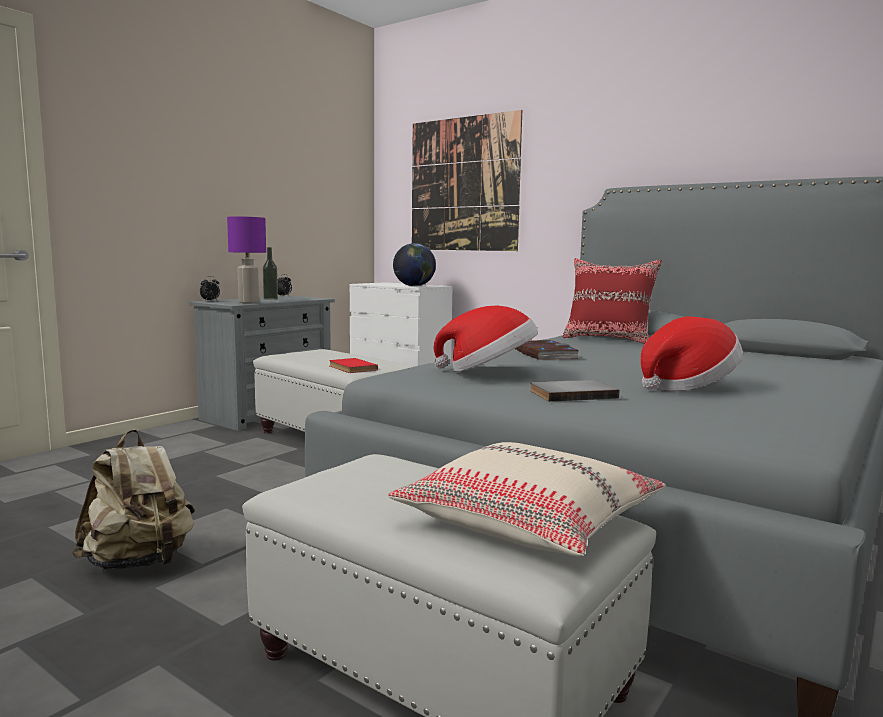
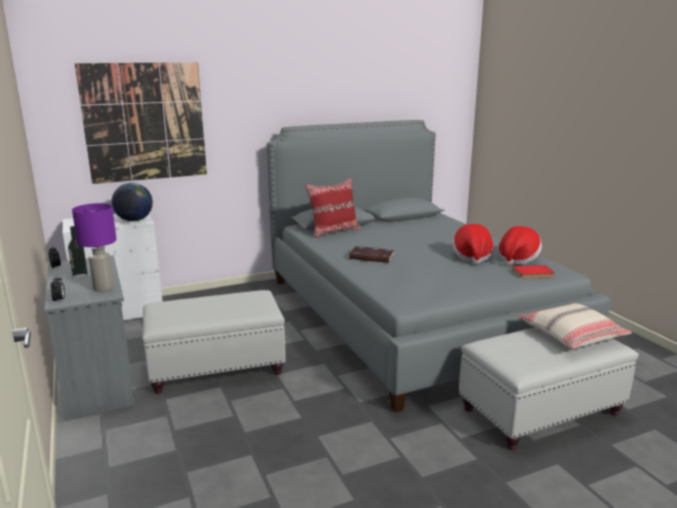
camera: 60 degrees left, 10 degrees up
beige backpack [72,429,195,570] -> none
red book [329,358,378,373] -> red book moved to [512,265,555,278]
hat [434,306,538,372] -> hat moved to [498,226,542,266]
grey book [530,380,619,402] -> none

